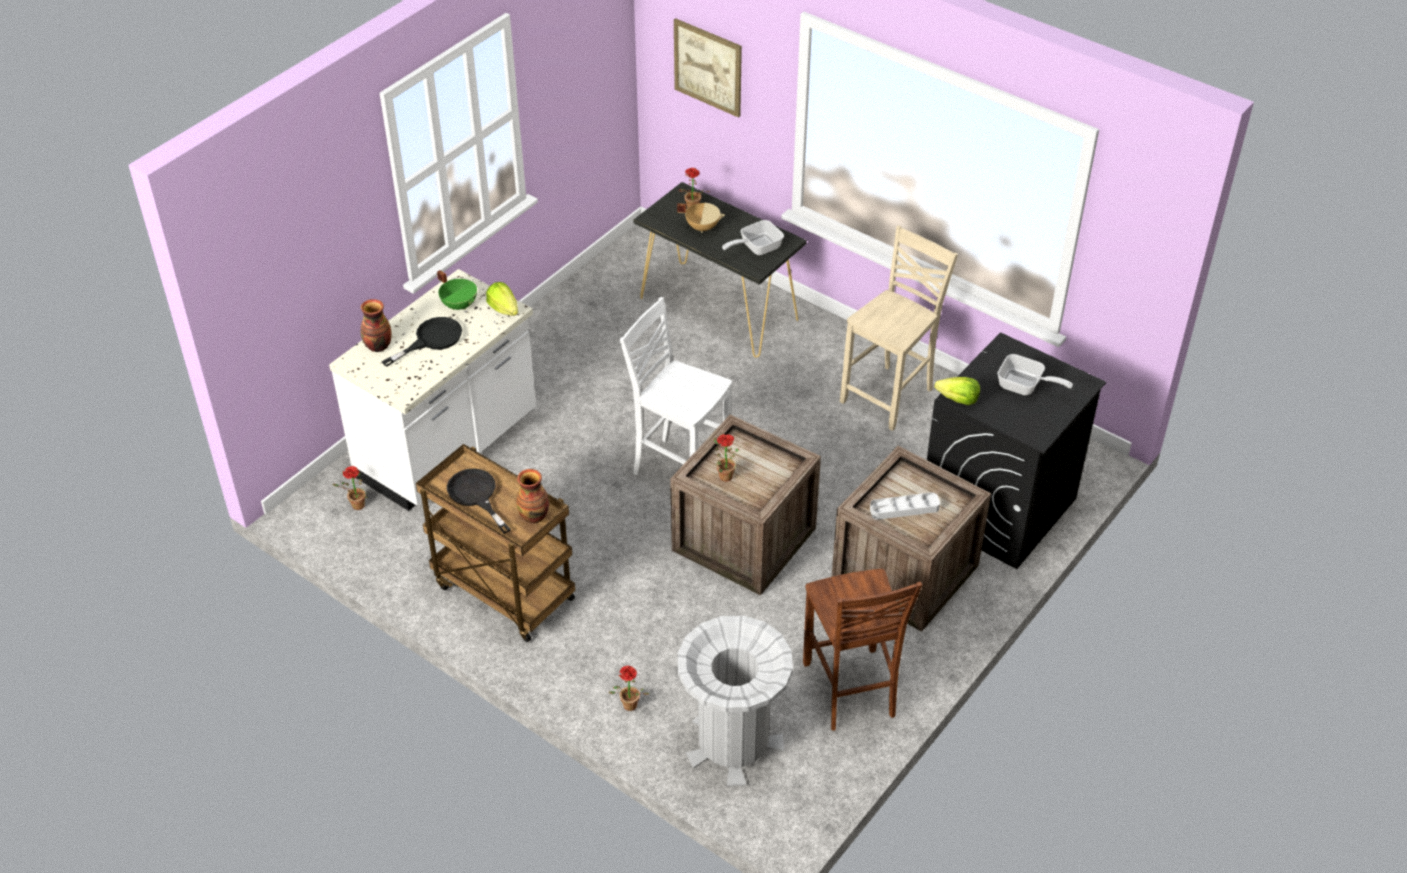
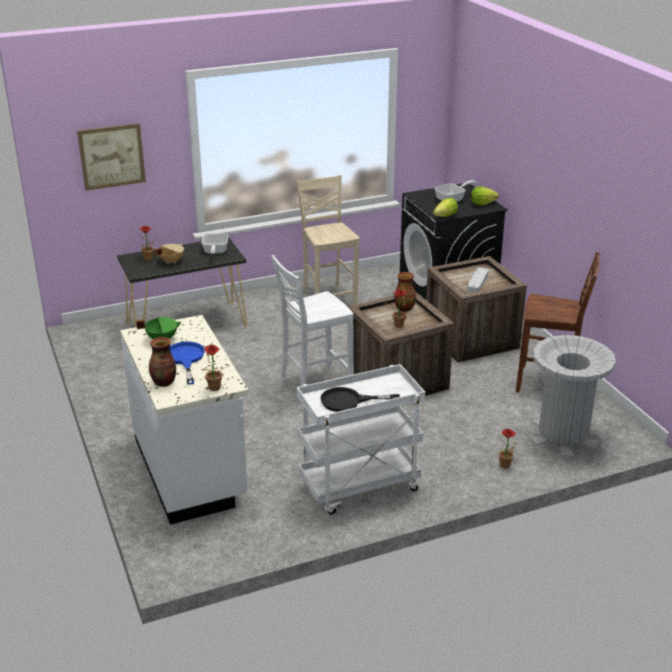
camera: 60 degrees left, 15 degrees down
potted plant [332,466,368,510] -> potted plant moved to [202,345,230,391]
black frying pan [381,317,462,367] -> blue frying pan [170,342,205,385]
brown cart [416,444,575,642] -> white cart [296,364,425,514]
lettuce [486,282,518,316] -> lettuce moved to [471,187,499,205]
vase [517,469,549,523] -> vase moved to [394,272,416,312]

